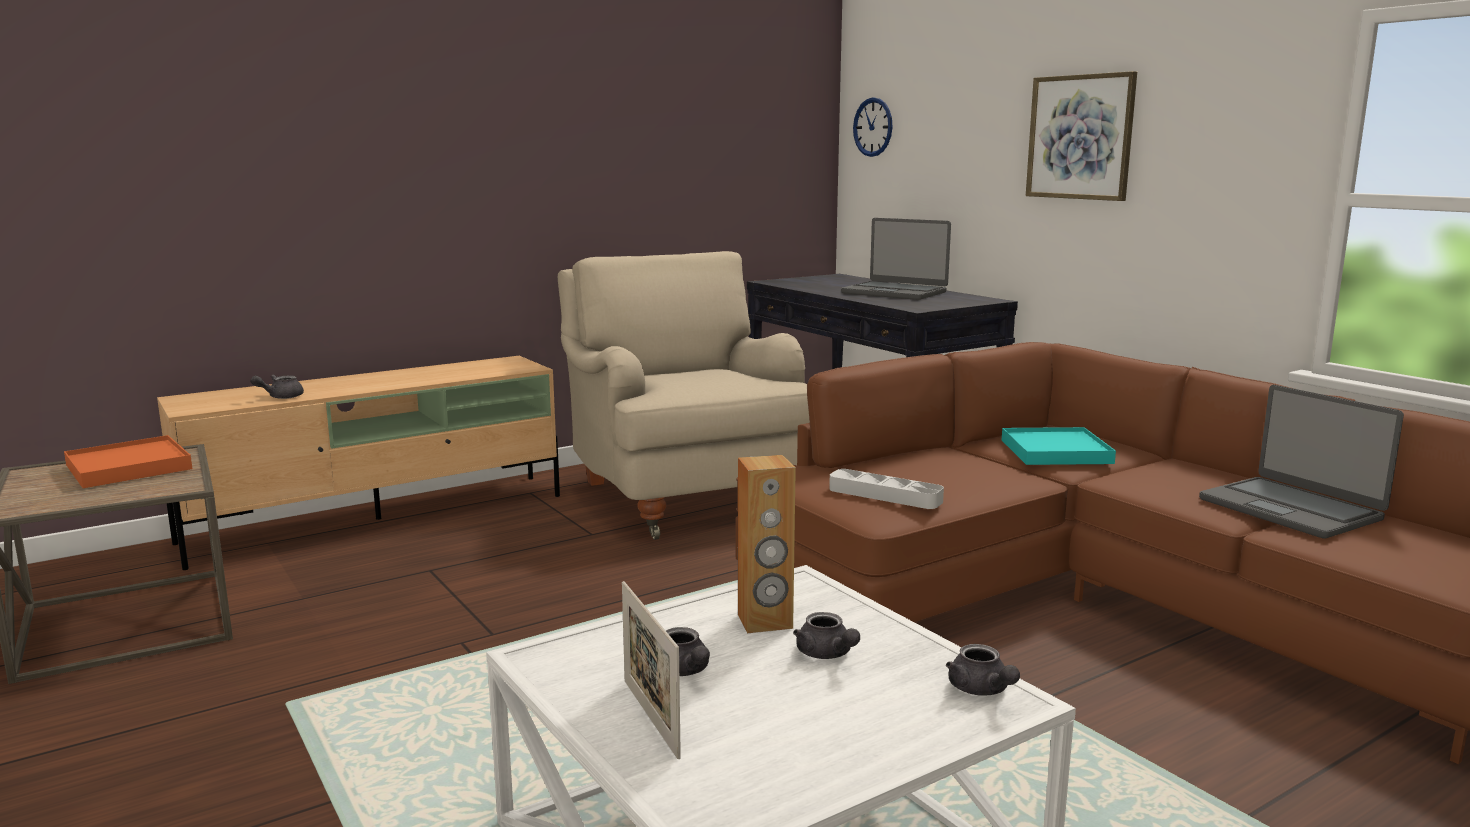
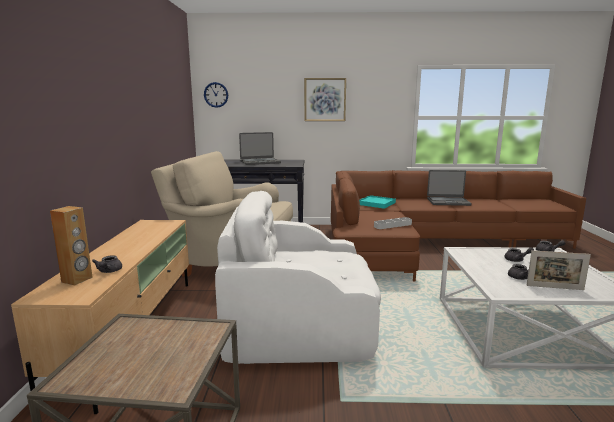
camera: 55 degrees left, 0 degrees up
orange tray [64,435,192,488] -> none
brown speaker [738,455,796,633] -> brown speaker moved to [50,206,93,285]
none -> white armchair [215,191,381,364]

